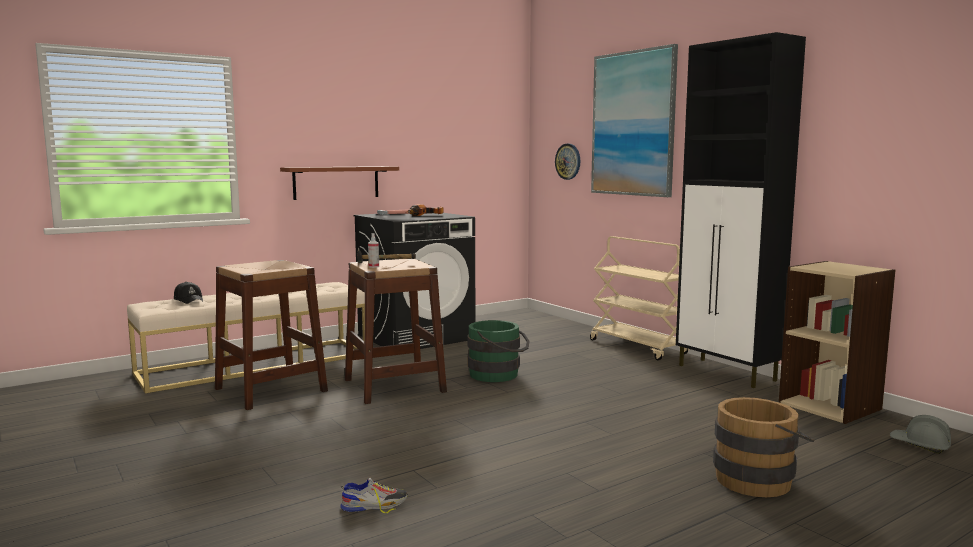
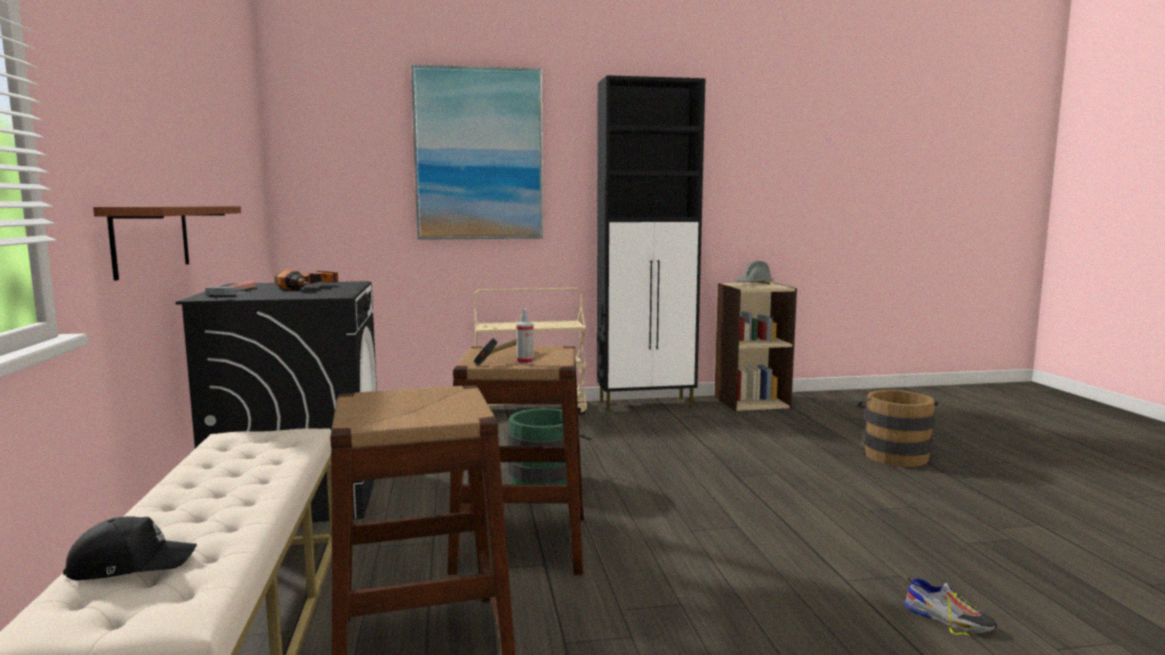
camera: 65 degrees left, 0 degrees up
shoe [340,478,408,513] -> shoe turned 120 degrees clockwise [904,577,997,637]
wall clock [555,144,580,180] -> none
grey hard hat [890,415,951,454] -> grey hard hat moved to [734,261,773,285]

